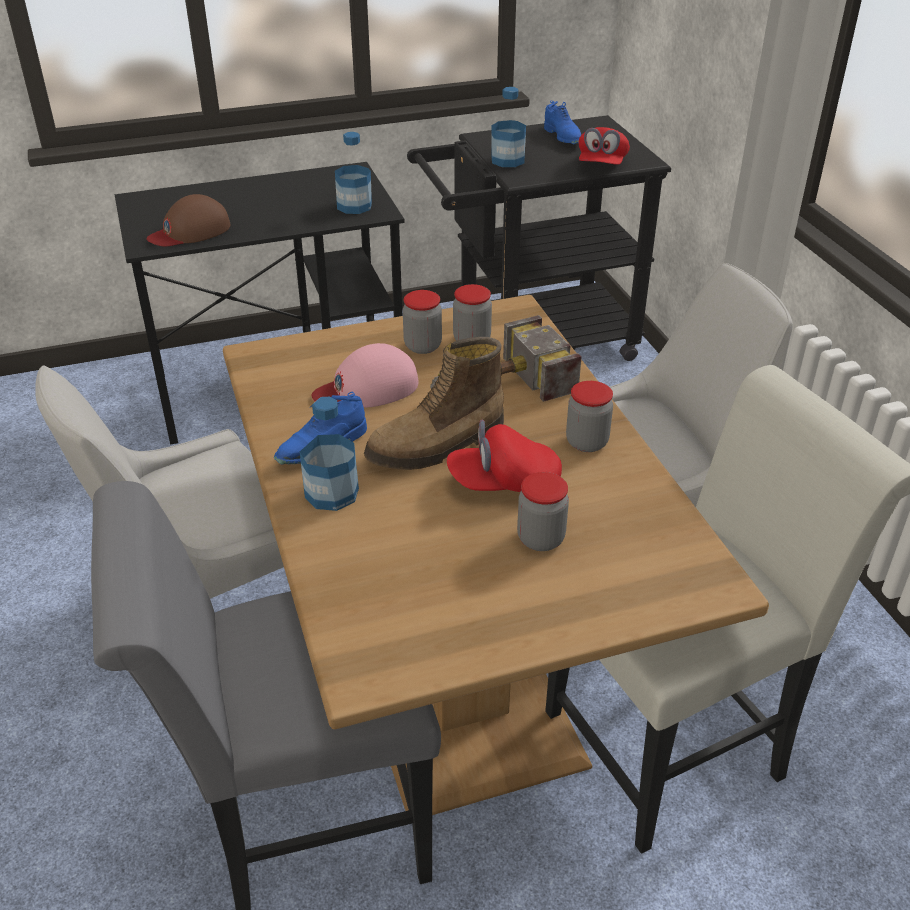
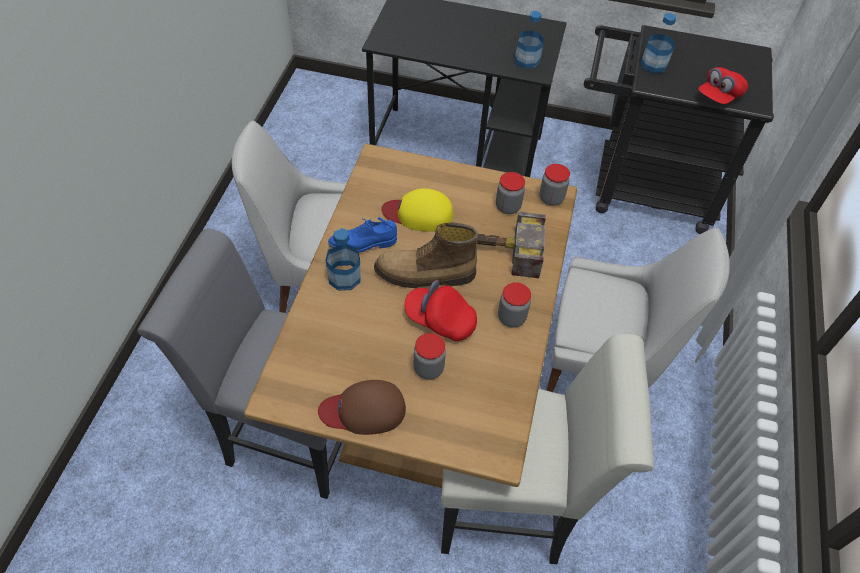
camera: 30 degrees right, 15 degrees up
brown cap [146,194,230,246] -> brown cap moved to [318,380,406,435]
pink cap [311,343,418,407] -> yellow cap [381,188,453,232]
jar [403,290,442,354] -> jar moved to [539,164,570,206]
blue shoe [544,100,581,144] -> none

